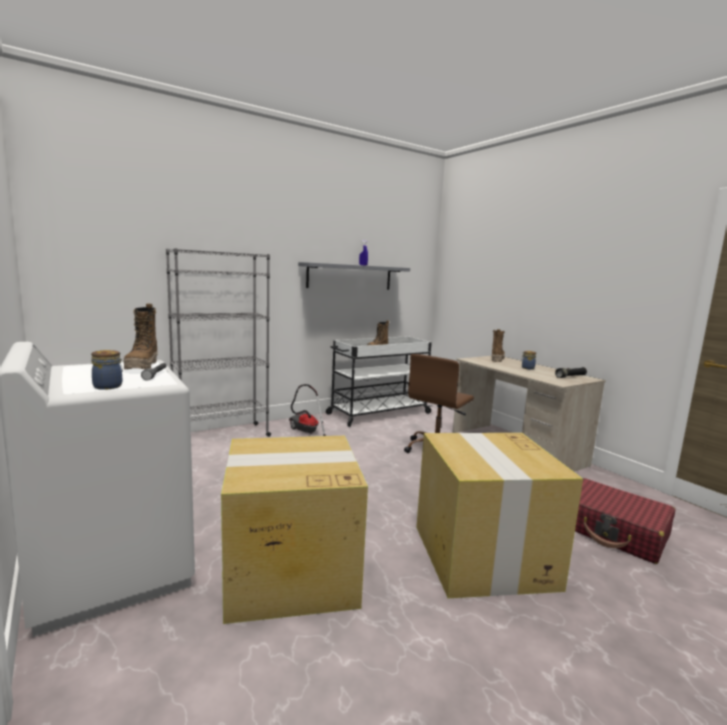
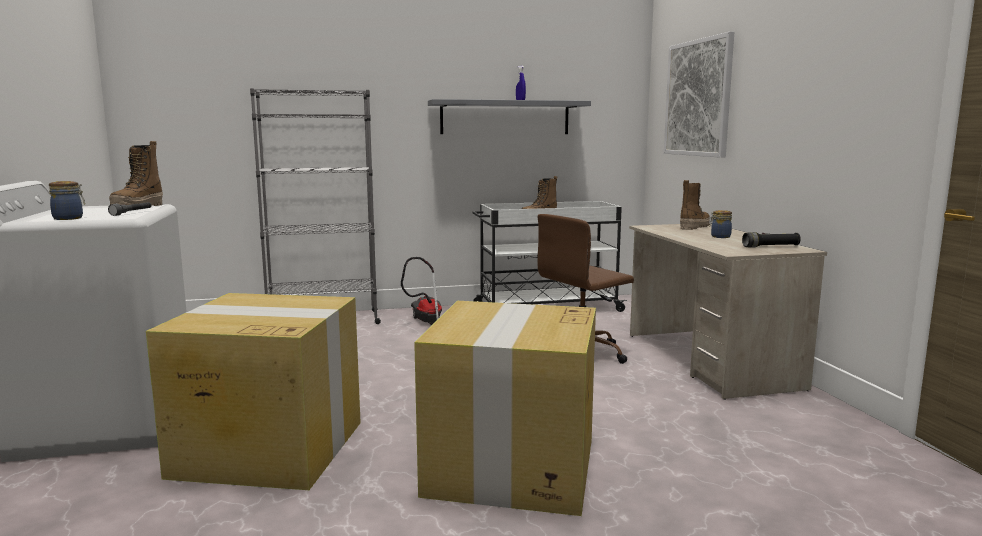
camera: 20 degrees right, 0 degrees up
red suitcase [575,478,675,564] -> none
none -> picture [664,32,734,158]

